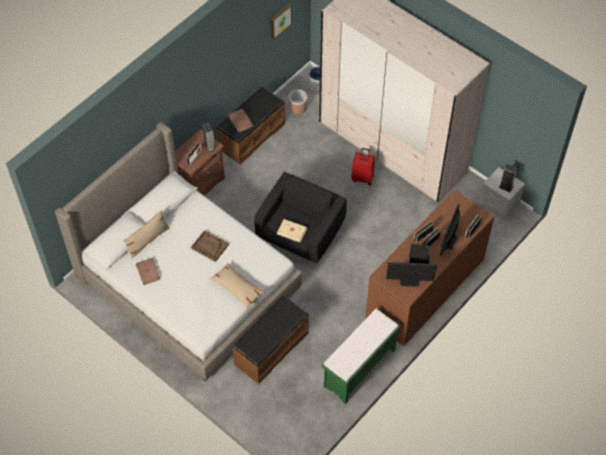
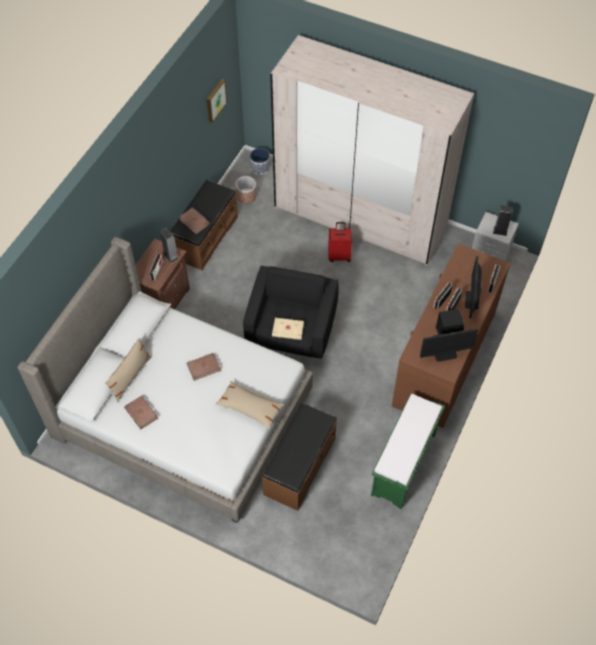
camera: 15 degrees left, 0 degrees up
brown tray [191,230,229,262] -> brown book [186,353,222,381]

